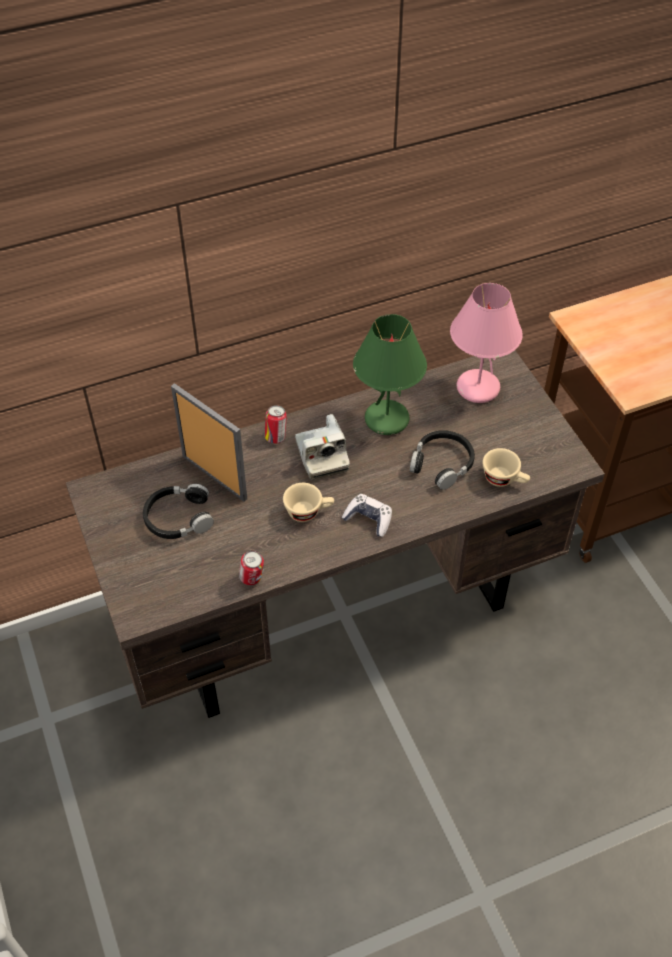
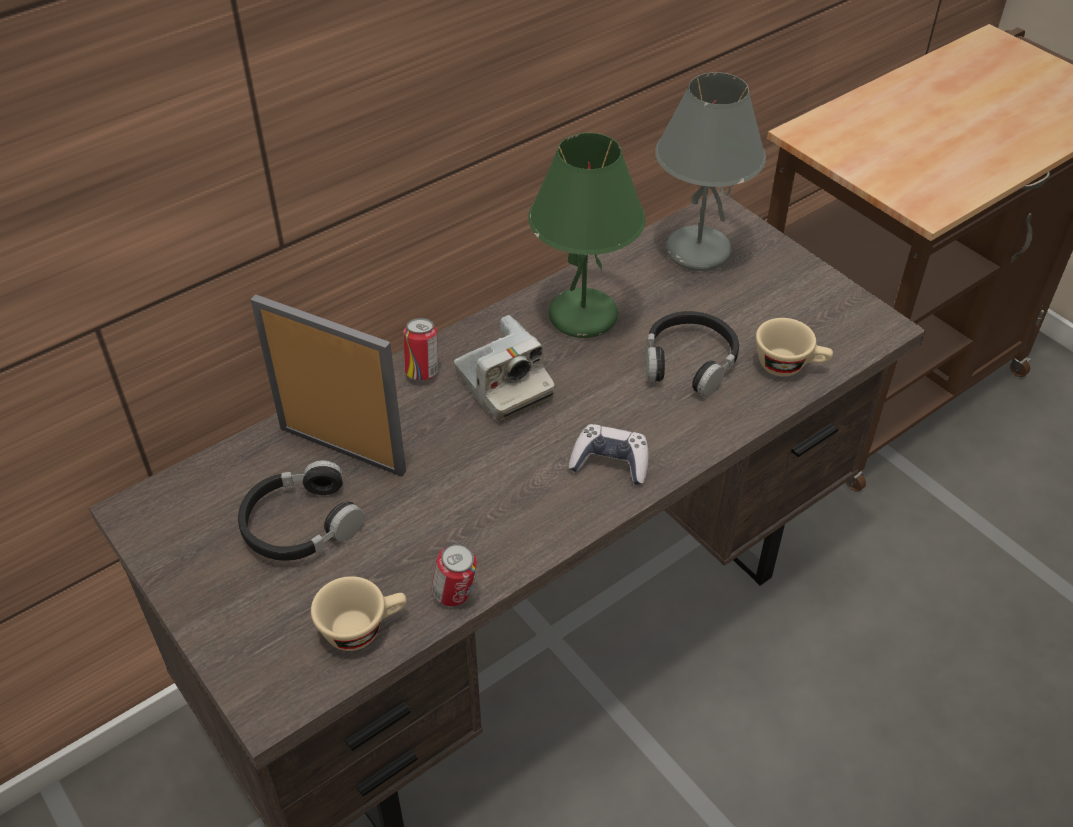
camera: 15 degrees left, 5 degrees down
beige cup [283,483,334,522] -> beige cup moved to [311,576,406,651]
pink table lamp [450,283,523,403] -> grey table lamp [655,72,766,271]

